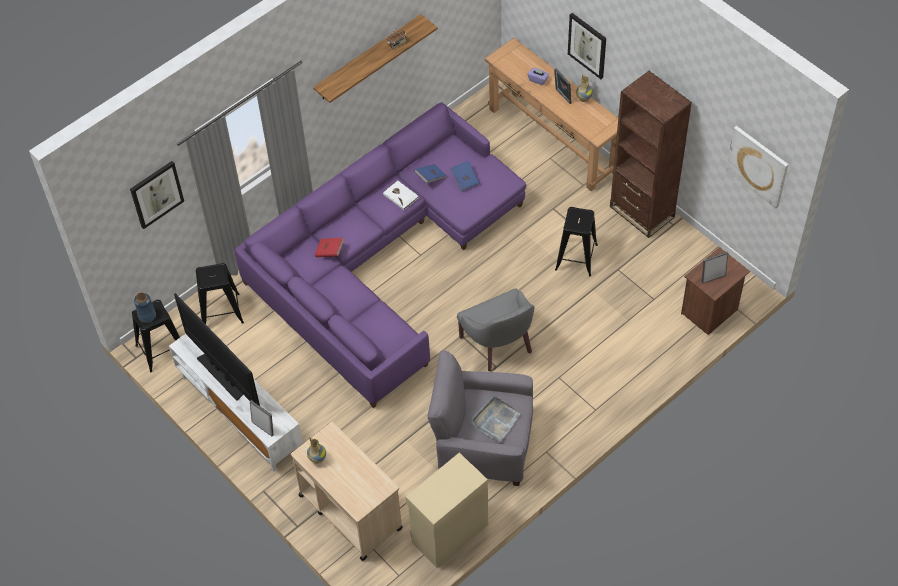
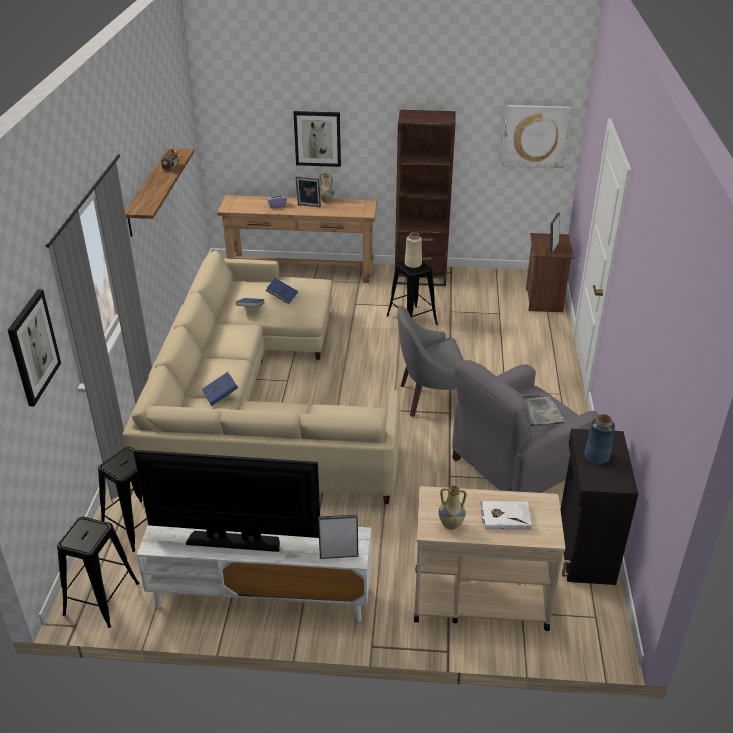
camera: 45 degrees left, 20 degrees down
blue vase [134,292,156,323] -> blue vase moved to [585,414,615,464]
purple sofa [235,102,526,408] -> beige sofa [123,251,400,504]
red book [315,238,345,257] -> blue book [202,372,238,406]
white book [383,180,419,210] -> white book moved to [480,501,532,530]
beige cabinet [405,453,488,568] -> black cabinet [560,429,638,585]
grey armchair [457,288,534,371] -> grey armchair turned 150 degrees clockwise [397,306,464,417]
none -> beige vase [405,232,422,268]

